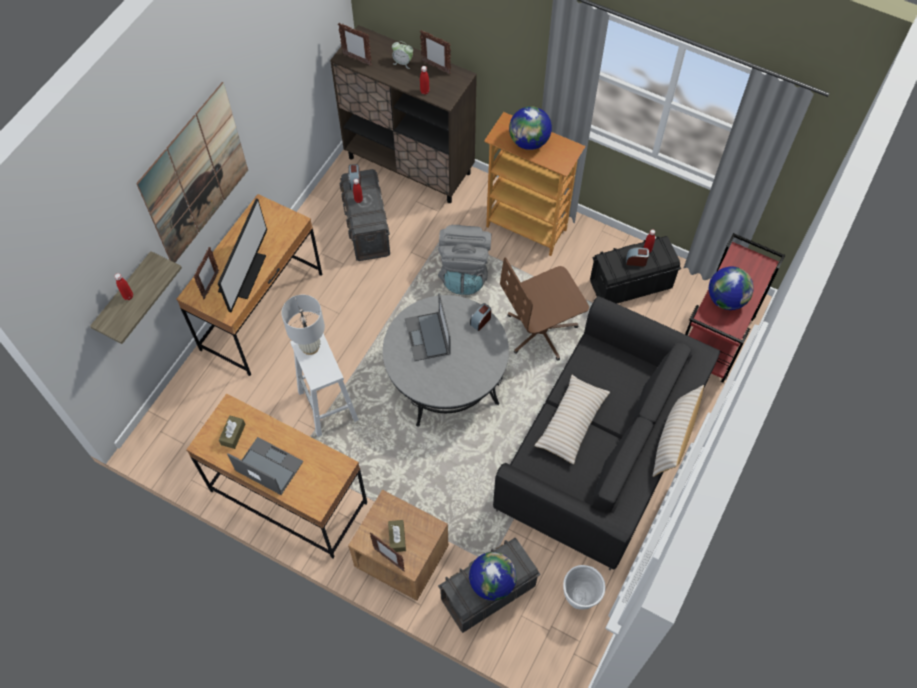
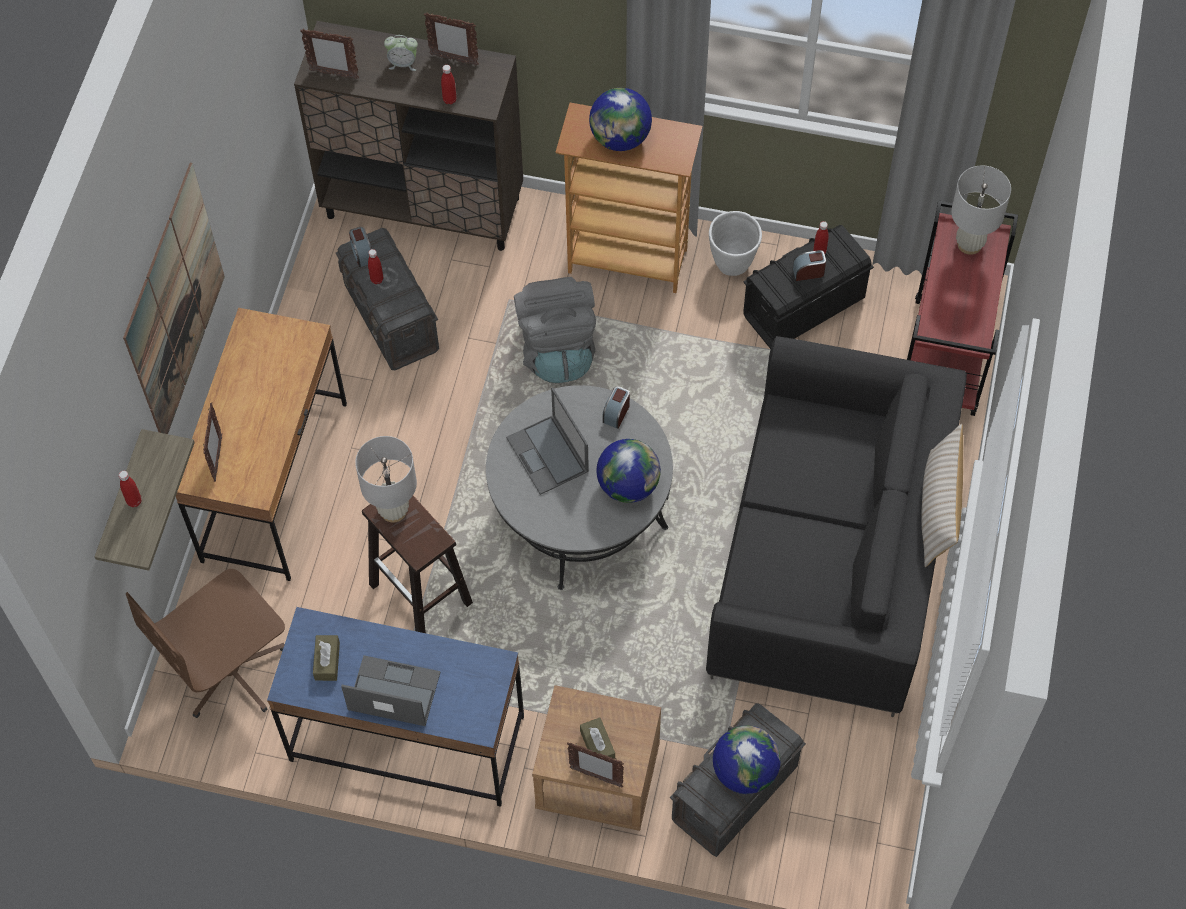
camera: 15 degrees left, 0 degrees up
brown desk [186,393,367,558] -> blue desk [267,607,524,807]
monitor [218,199,267,312] -> none
white stool [290,333,359,437] -> brown stool [362,495,473,633]
brown office chair [500,257,589,361] -> brown office chair moved to [126,569,285,718]
beige pillow [534,375,610,464] -> none
white planter [563,565,605,610] -> white planter moved to [709,211,762,276]
globe [709,266,754,310] -> globe moved to [596,439,661,503]
none -> white table lamp [951,166,1011,255]

